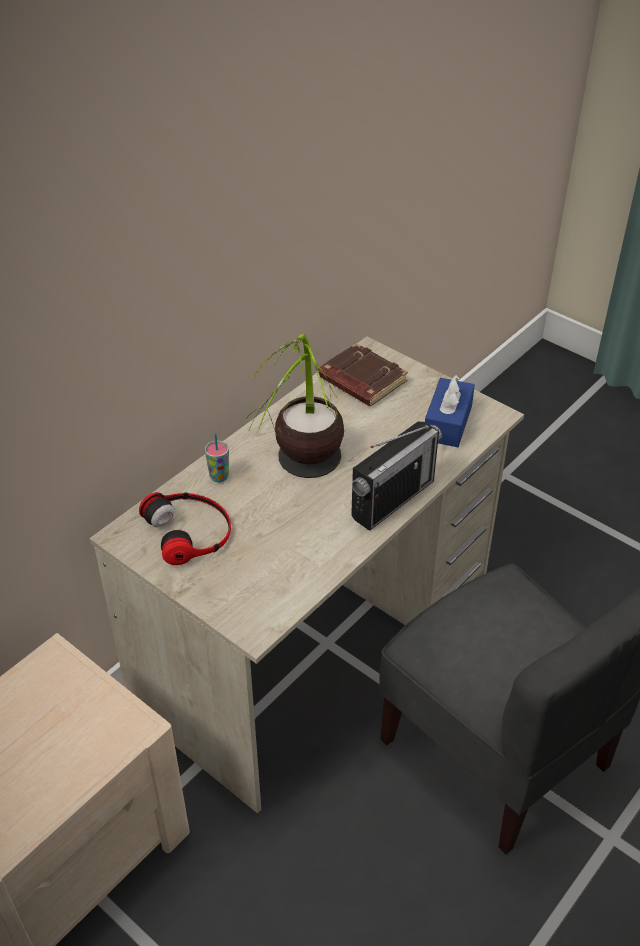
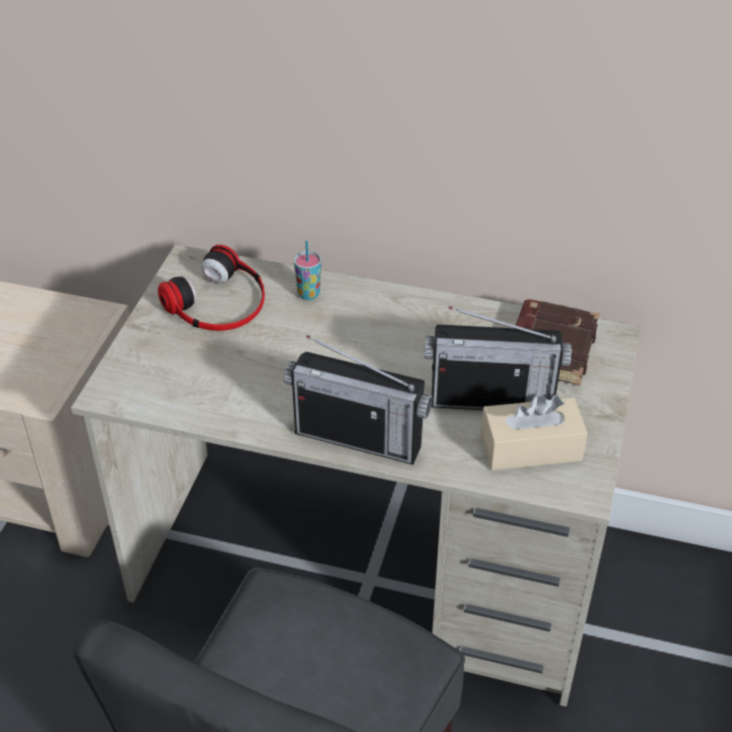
camera: 65 degrees right, 0 degrees up
potted plant [245,334,344,478] -> none
blue tissue box [425,374,475,447] -> beige tissue box [481,393,588,470]
none -> radio [424,306,571,410]

